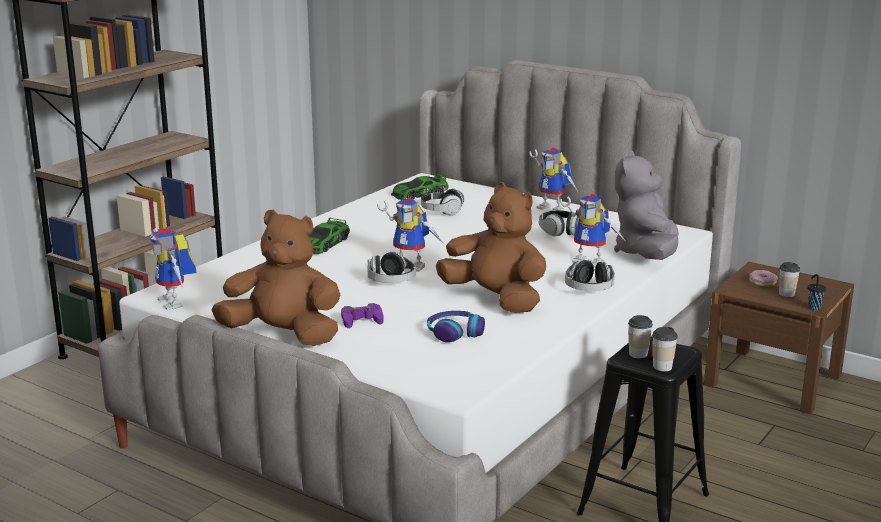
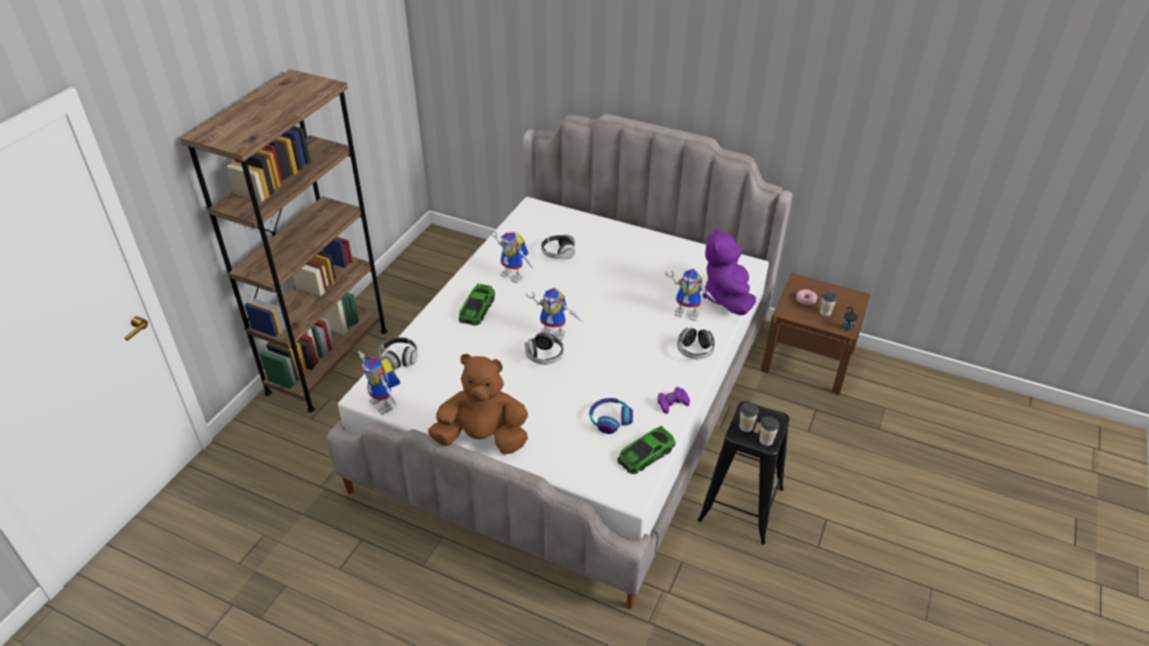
camera: 10 degrees left, 20 degrees up
purple game controller [341,303,384,328] -> purple game controller moved to [658,387,690,414]
toy car [391,173,449,200] -> toy car moved to [617,426,676,474]
brown plush toy [436,182,546,313] -> none
toy robot [529,148,579,211] -> toy robot moved to [490,231,534,283]
headphones [539,211,579,236] -> headphones moved to [379,337,418,370]
grey plush toy [614,151,679,260] -> purple plush toy [703,226,756,315]

